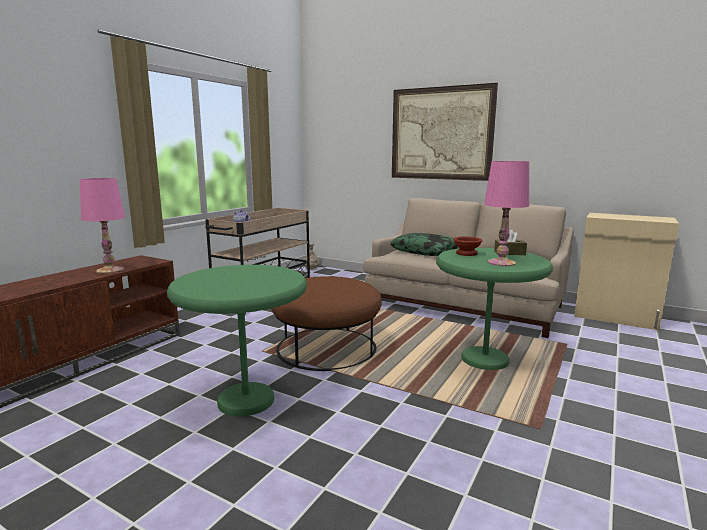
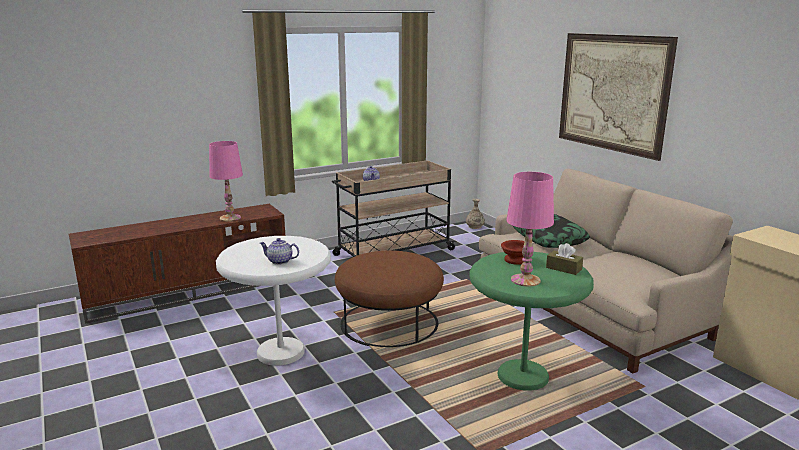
camera: 30 degrees right, 5 degrees up
green side table [167,265,307,416] -> white side table [216,236,331,366]
none -> teapot [260,238,299,265]

